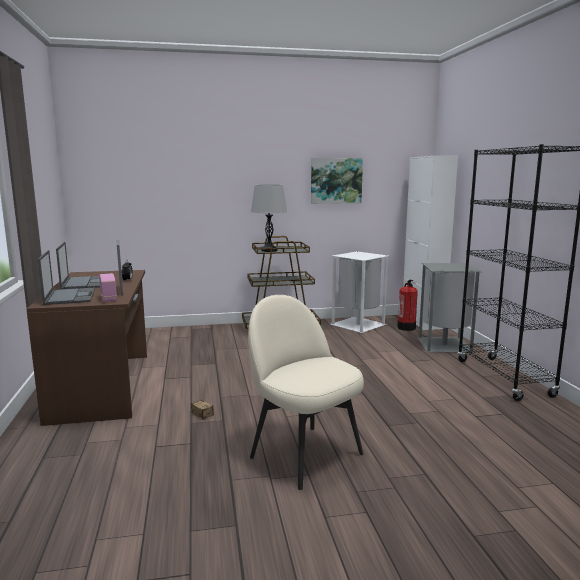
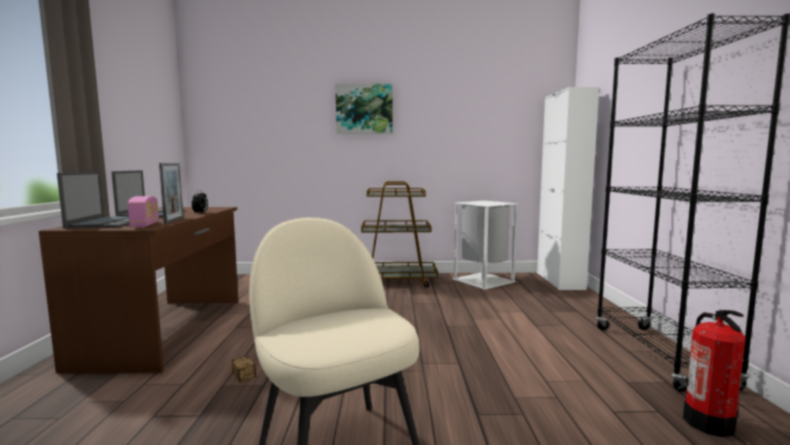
camera: 10 degrees right, 5 degrees down
grey table lamp [251,185,287,252] -> none
picture [311,158,363,204] -> picture moved to [335,84,393,134]
fire extinguisher [397,280,418,331] -> fire extinguisher moved to [683,310,746,437]
grey trash can [417,263,481,353] -> none

